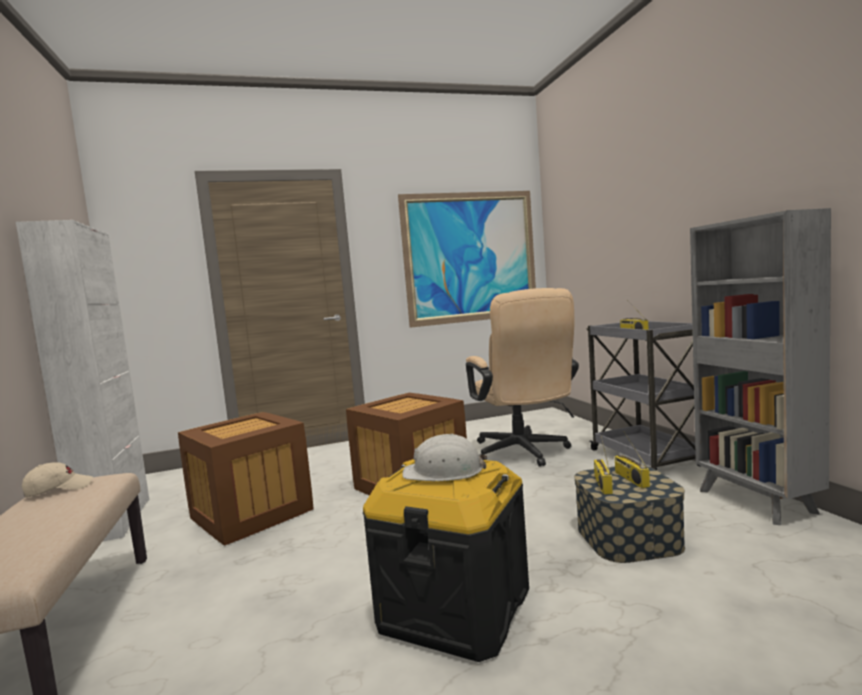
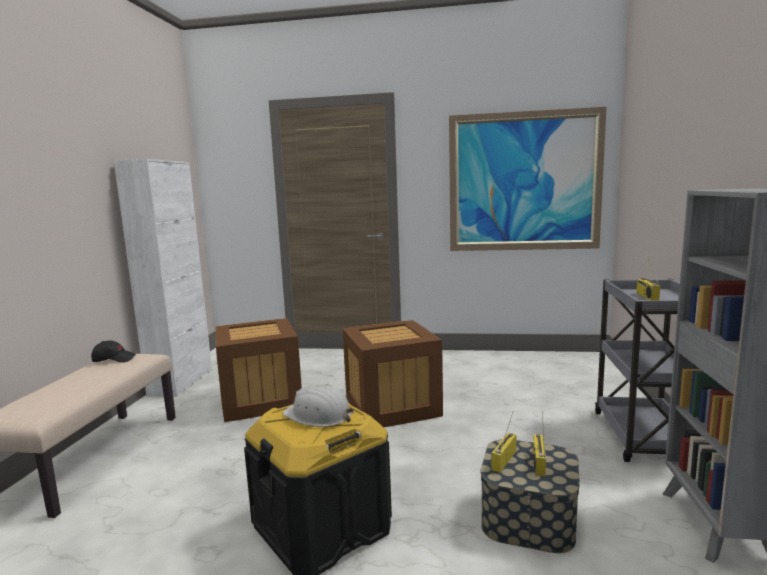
camera: 25 degrees right, 5 degrees up
beige cap [22,462,93,497] -> black cap [91,340,136,363]
beige office chair [466,288,579,467] -> none

